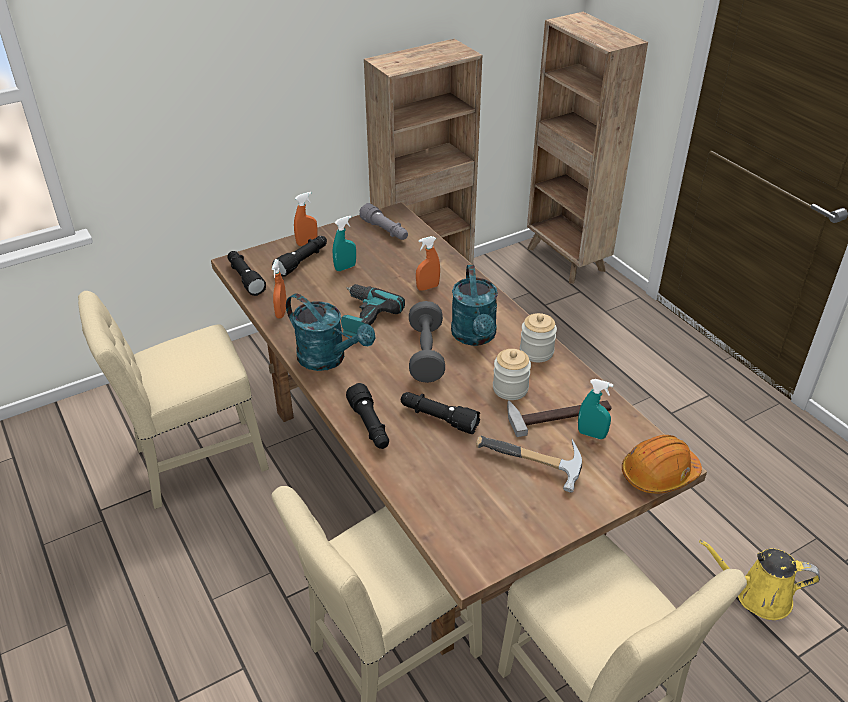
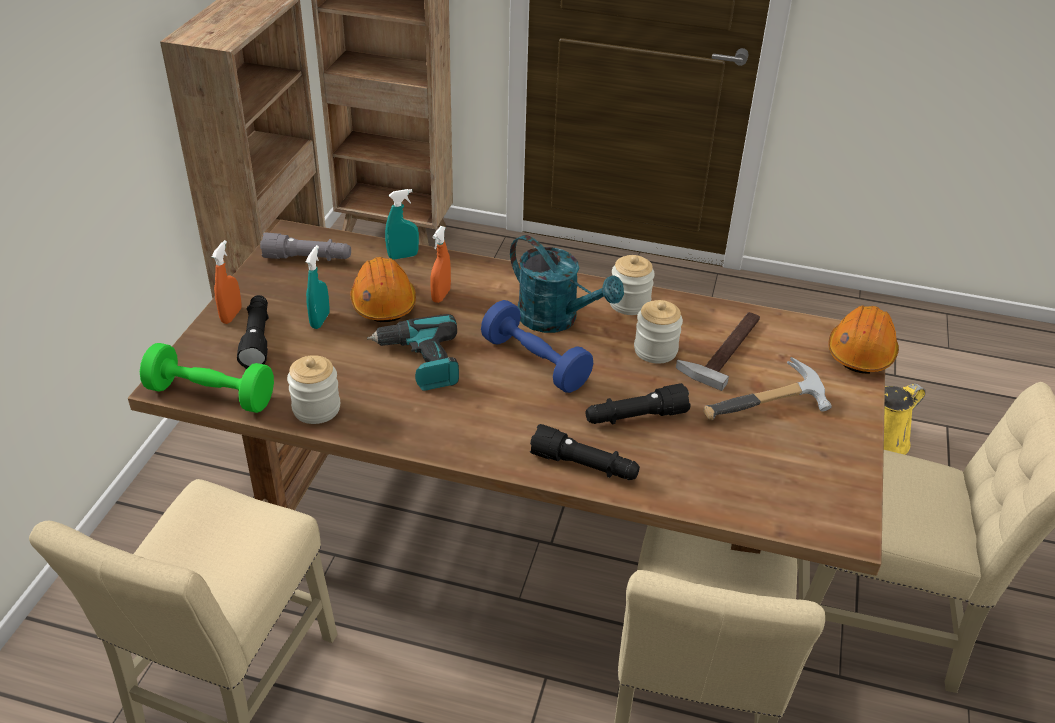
camera: 45 degrees left, 0 degrees up
black flashlight [227,251,266,296] -> green dumbbell [140,343,274,413]
orange spray bottle [272,259,287,319] -> jar [287,355,340,424]
turquoise watering can [286,294,375,371] -> none
grey dumbbell [409,301,445,383] -> blue dumbbell [481,300,593,393]
turquoise spray bottle [578,379,613,439] -> turquoise spray bottle moved to [385,189,419,260]
none -> orange hard hat [350,257,416,322]

